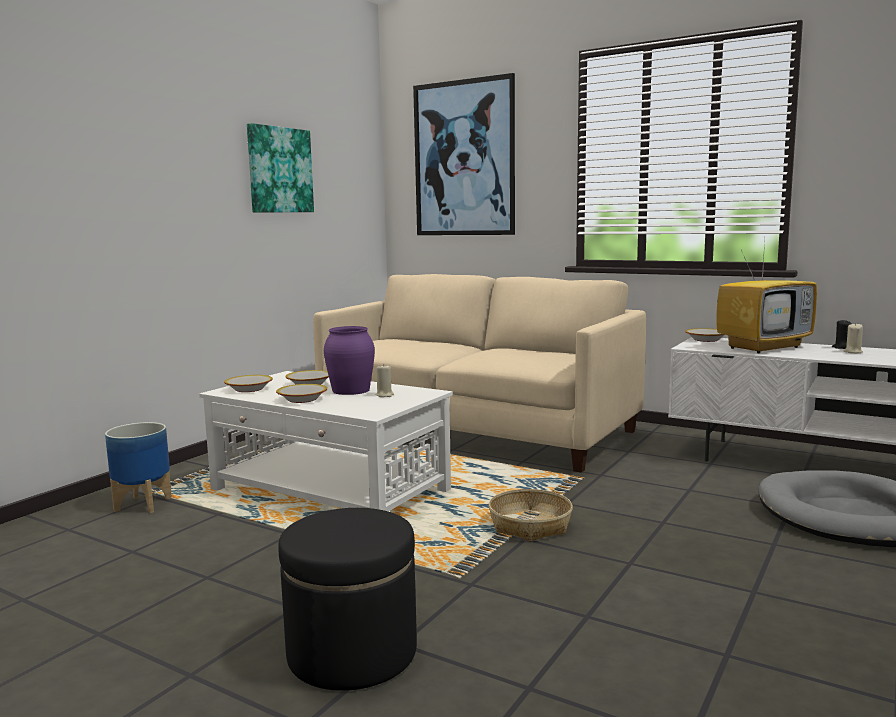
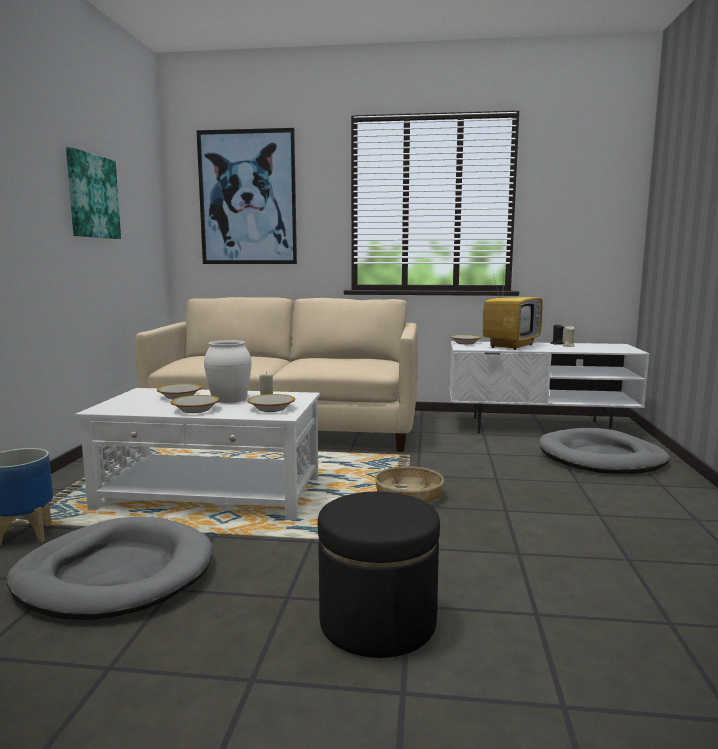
camera: 25 degrees left, 0 degrees up
bowl [224,375,273,392] -> bowl moved to [248,394,295,412]
purple vase [324,326,375,395] -> white vase [204,340,252,403]
none -> grey dog bed [7,517,212,620]

